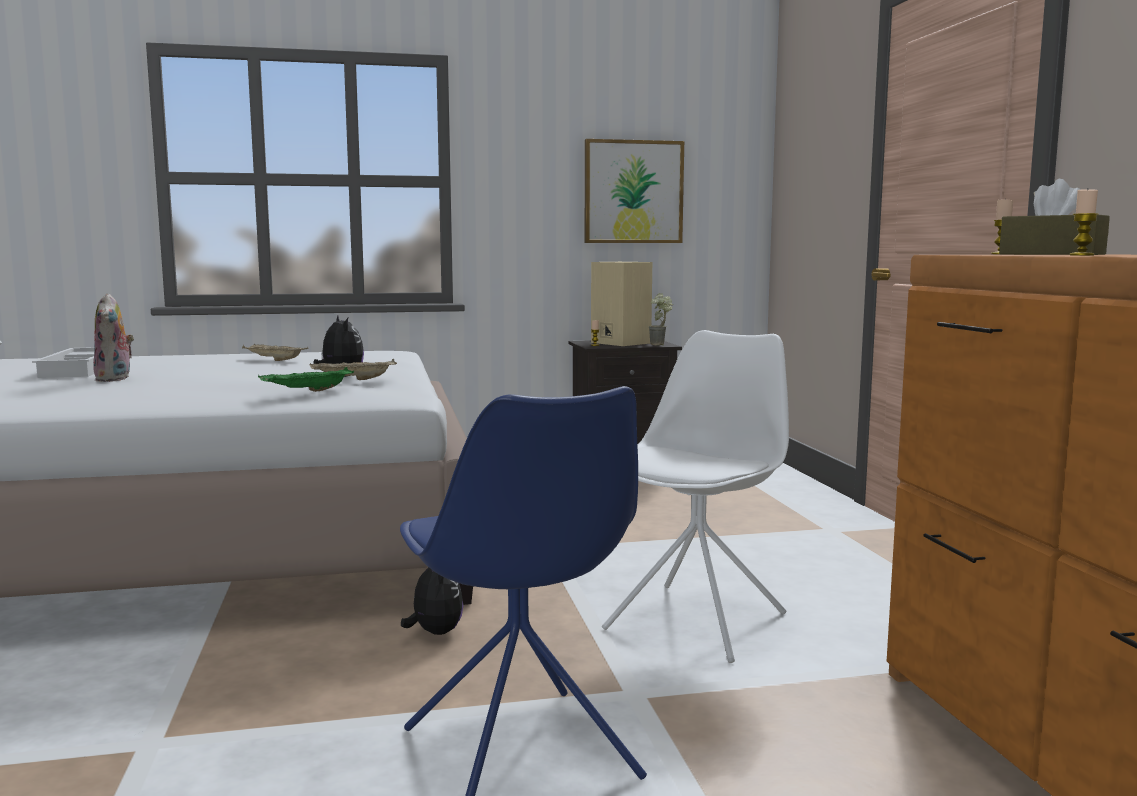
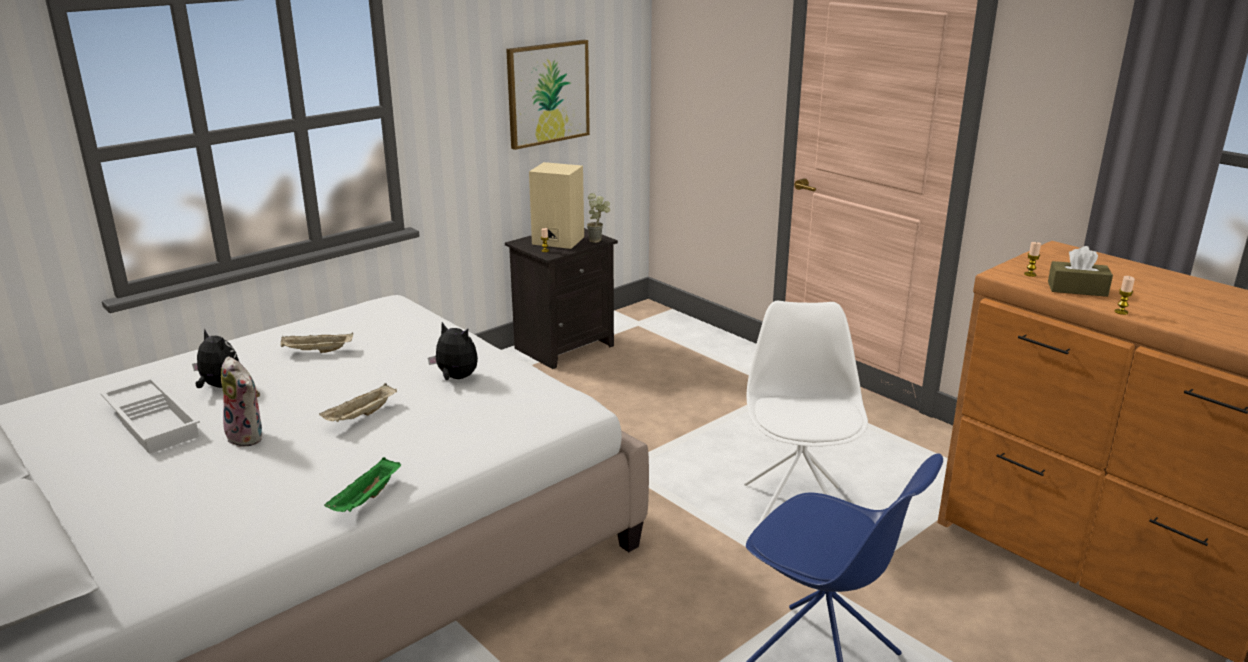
camera: 30 degrees left, 15 degrees up
green tray [258,367,354,392] -> green tray moved to [324,457,401,512]
beige tray [310,359,397,380] -> beige tray moved to [319,383,397,422]
plush toy [401,567,464,635] -> plush toy moved to [192,329,239,388]

